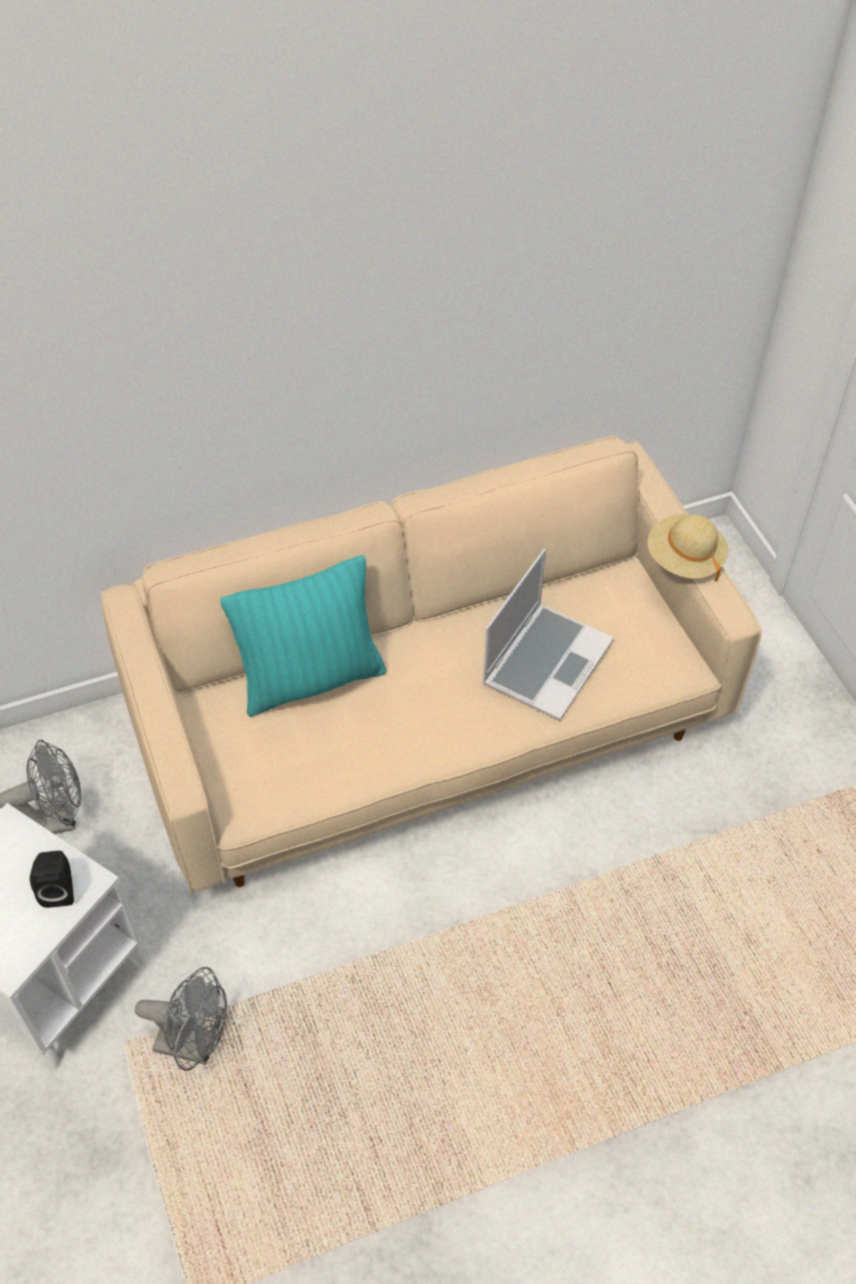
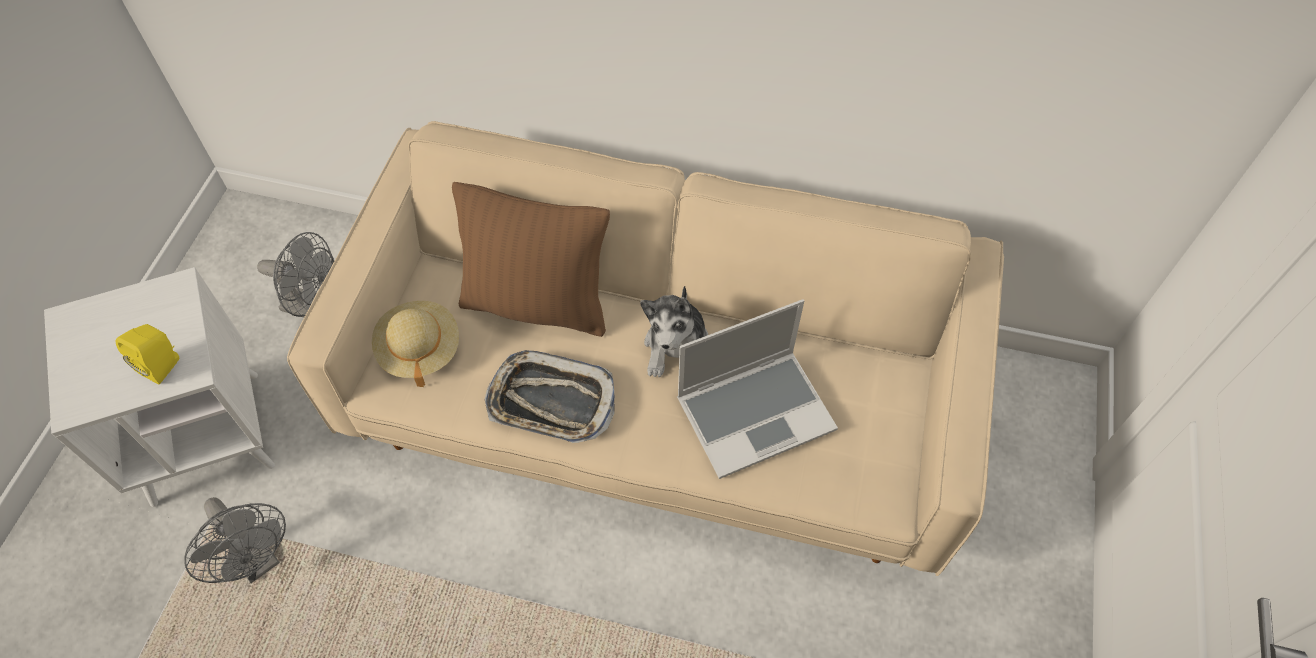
camera: 35 degrees right, 5 degrees up
black speaker [30,851,74,908] -> yellow speaker [116,324,179,384]
turquoise pillow [220,555,386,717] -> brown pillow [452,182,610,337]
beige hat [647,514,728,582] -> beige hat moved to [372,301,459,387]
none -> tray [485,350,615,443]
none -> plush toy [640,286,708,377]

